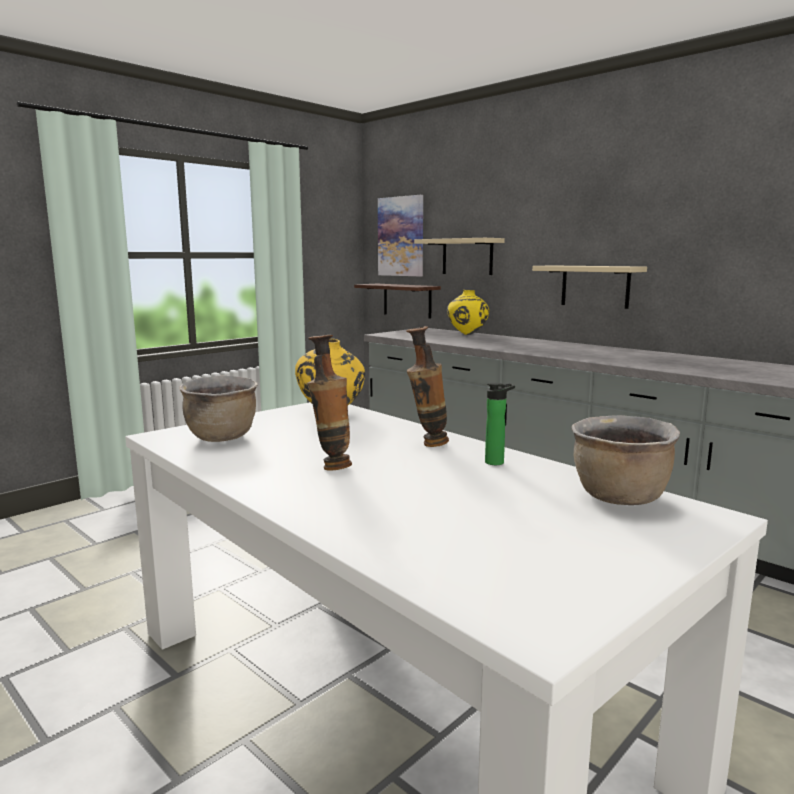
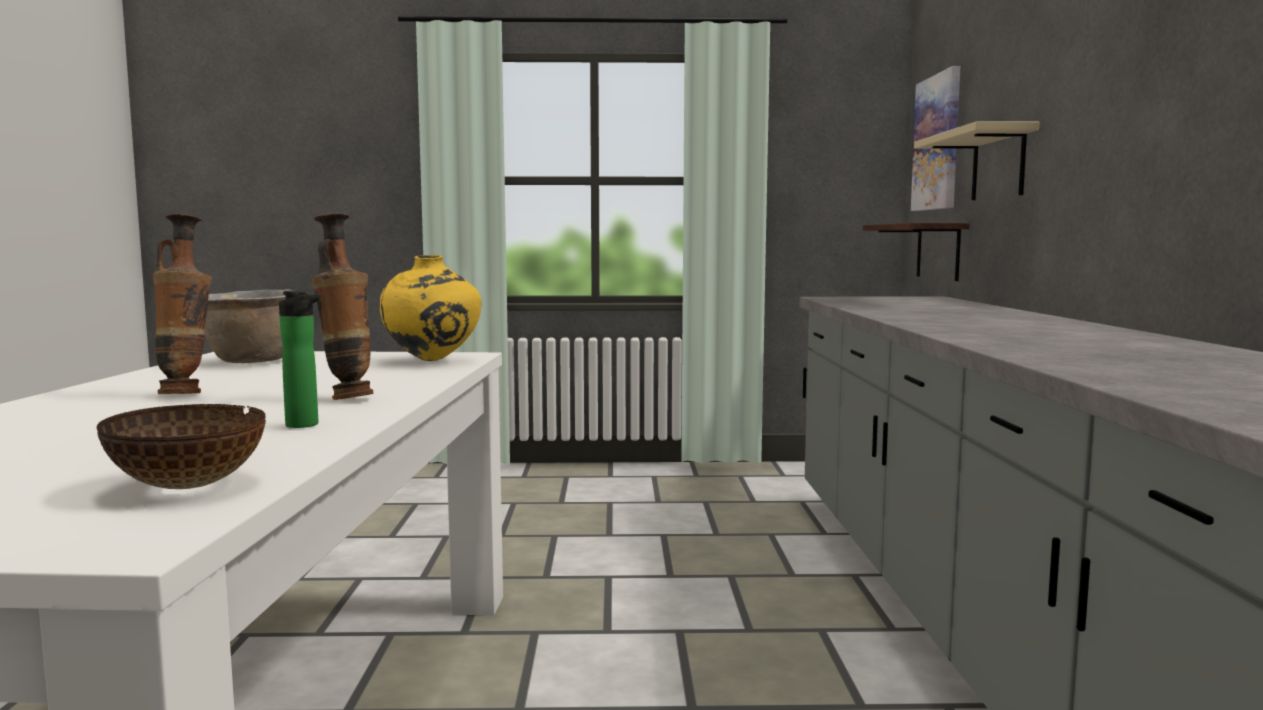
camera: 45 degrees right, 5 degrees down
yellow vase [447,290,489,335] -> none
beige shelf [532,265,647,309] -> none
brown cooking pot [571,415,680,505] -> bowl [97,404,266,489]

